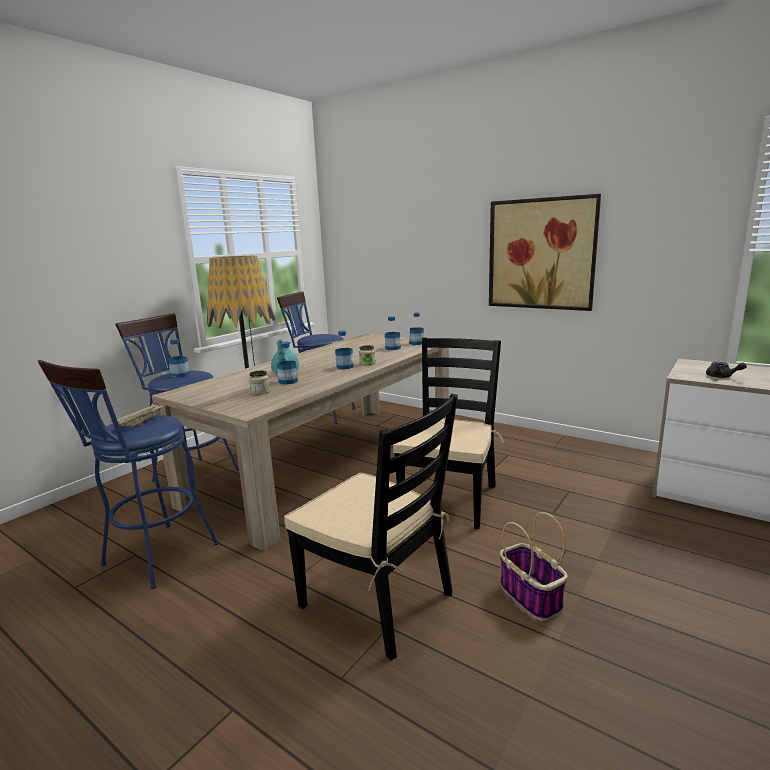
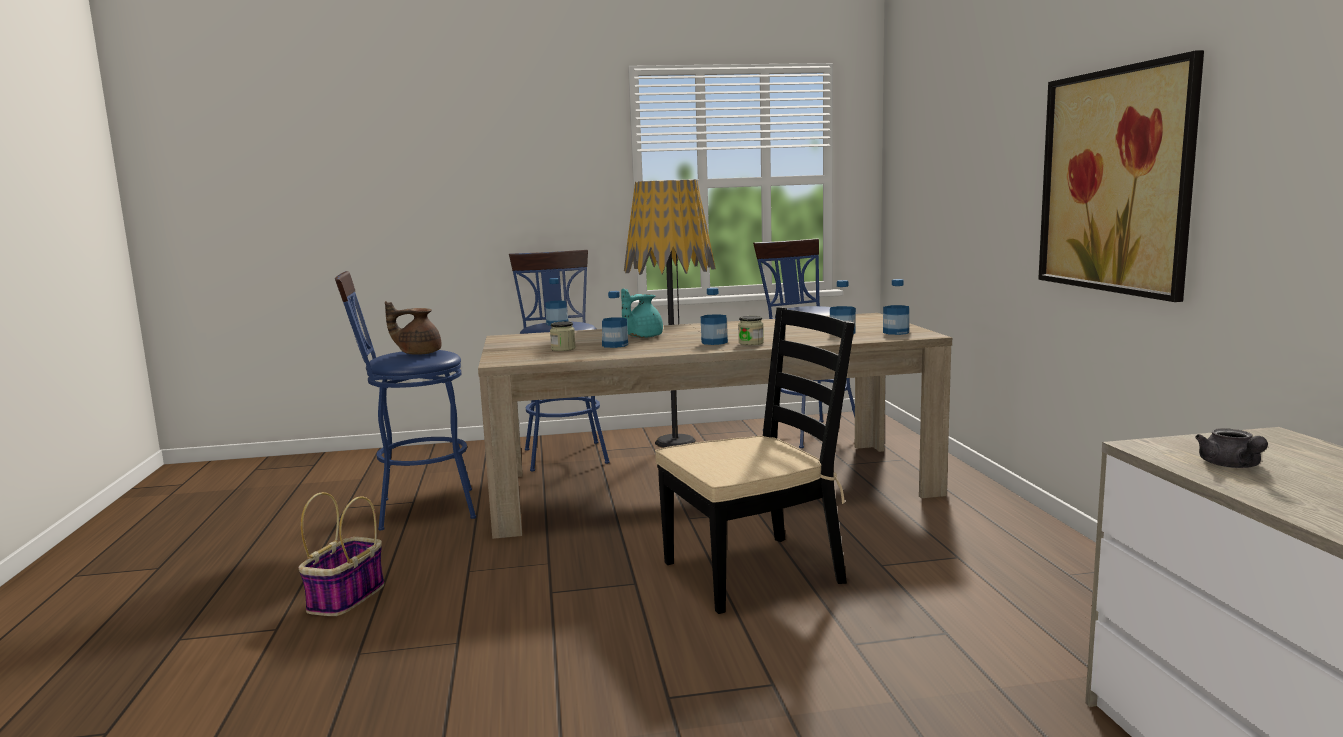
camera: 45 degrees right, 5 degrees down
beige tray [110,403,168,427] -> brown teapot [385,301,441,355]
black chair [284,393,458,661] -> none
basket [500,512,568,621] -> basket moved to [299,492,384,616]

